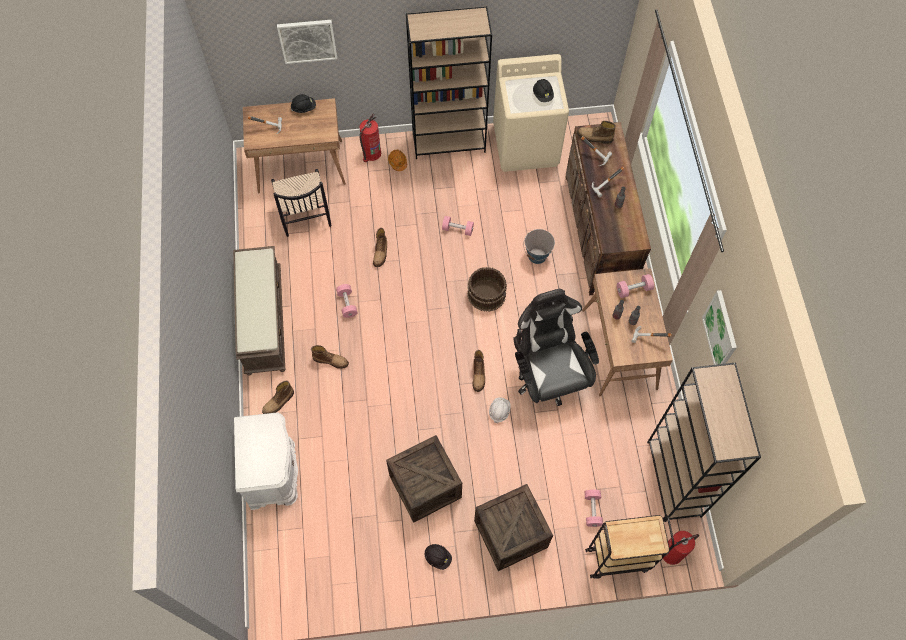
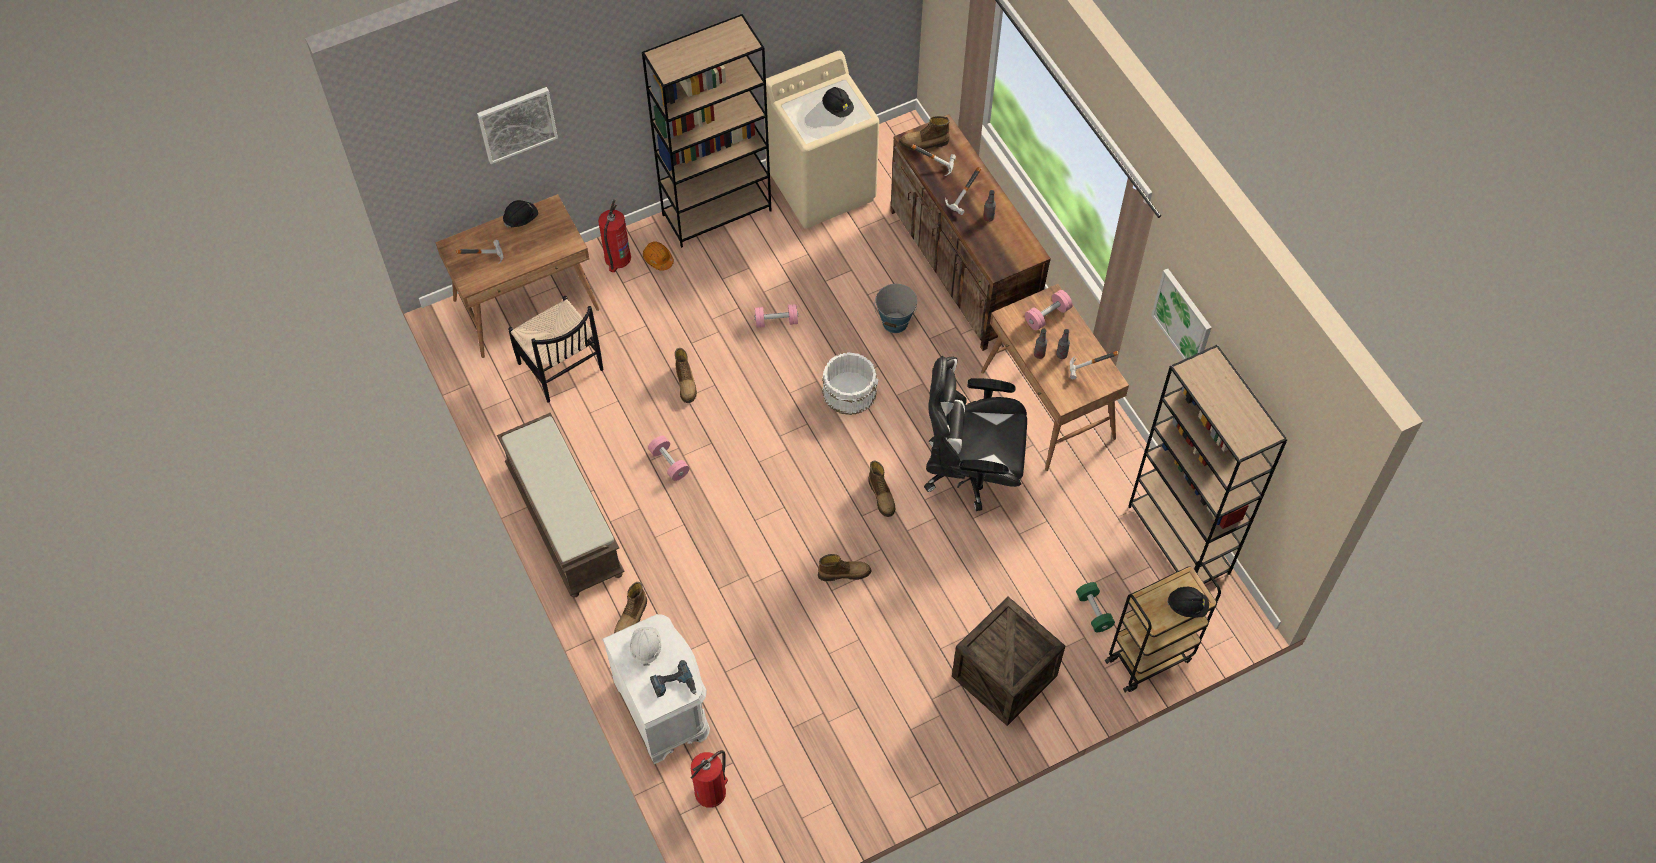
camera: 20 degrees left, 5 degrees down
boot [311,345,349,369] -> boot moved to [818,554,871,581]
crate [386,435,462,523] -> none
black hard hat [425,544,452,570] -> black hard hat moved to [1167,587,1209,618]
brown bucket [467,267,507,312] -> white bucket [822,352,878,415]
white hard hat [489,397,510,423] -> white hard hat moved to [630,627,661,666]
black office chair [513,289,599,406] -> black office chair turned 45 degrees counterclockwise [924,356,1027,511]
pink dumbbell [585,489,603,527] -> green dumbbell [1076,582,1115,632]
fire extinguisher [663,531,699,565] -> fire extinguisher moved to [691,750,728,808]
none -> power drill [650,660,696,697]

